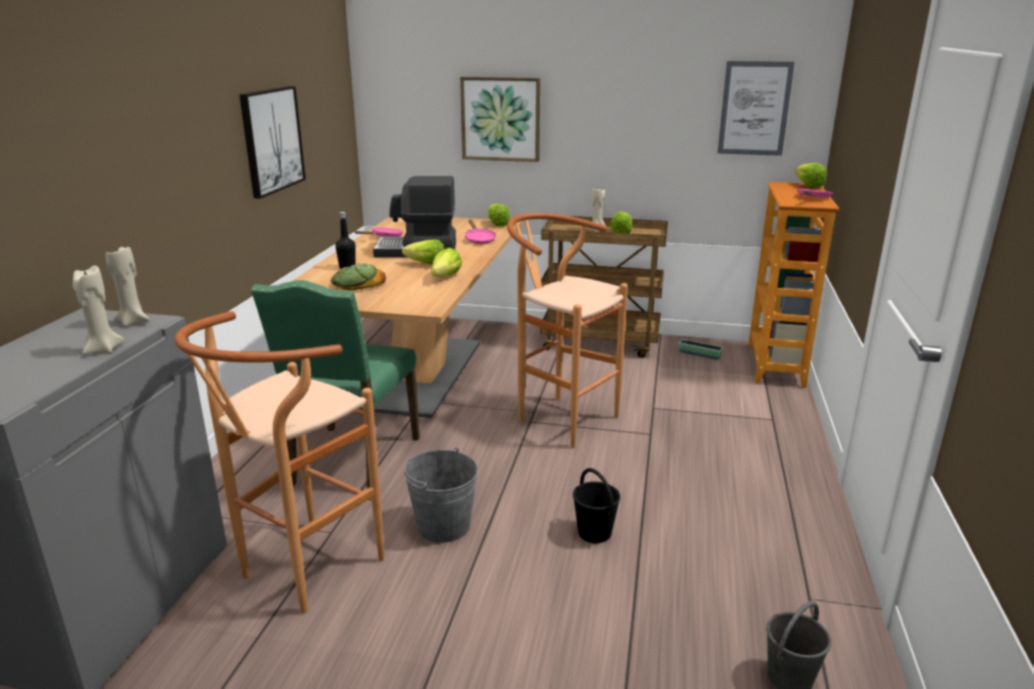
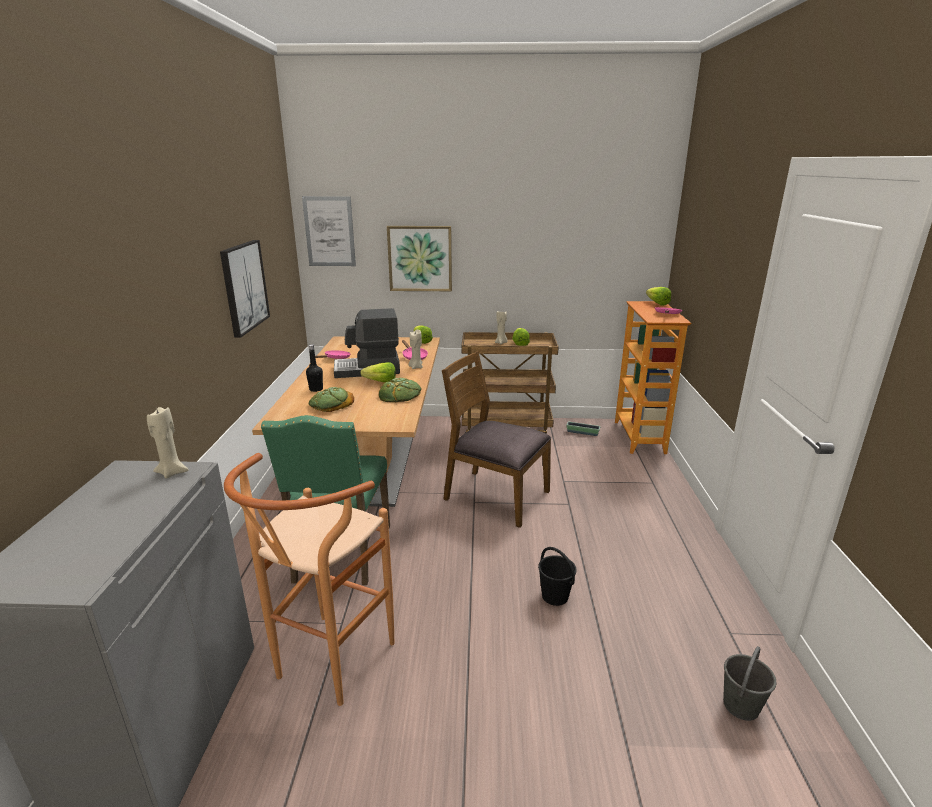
camera: 10 degrees left, 0 degrees up
beige candle [73,265,124,355] -> beige candle moved to [409,330,423,369]
grey bucket [404,448,478,543] -> none
lettuce [431,247,462,277] -> bread [379,378,422,402]
brown stool [507,213,628,447] -> brown chair [442,351,551,528]
picture [718,61,795,156] -> picture moved to [302,196,356,266]

